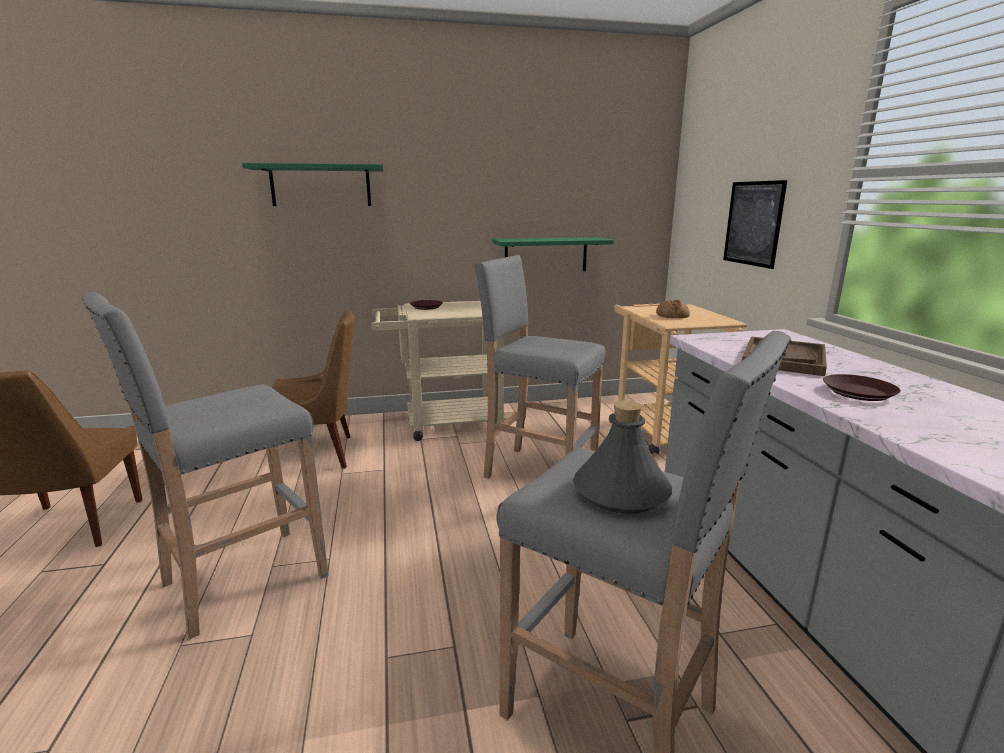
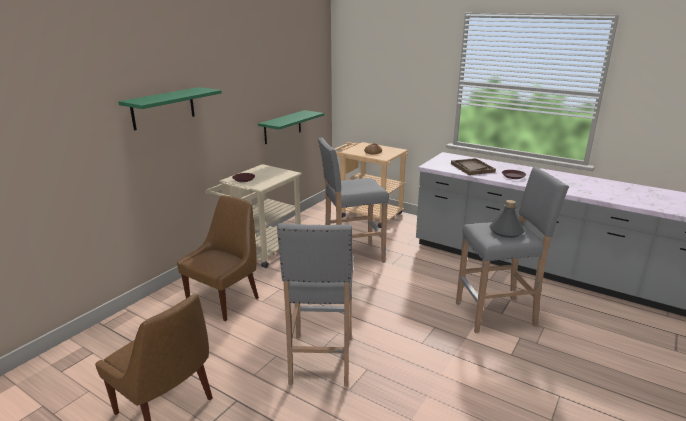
camera: 45 degrees left, 5 degrees up
picture [723,180,787,269] -> none

